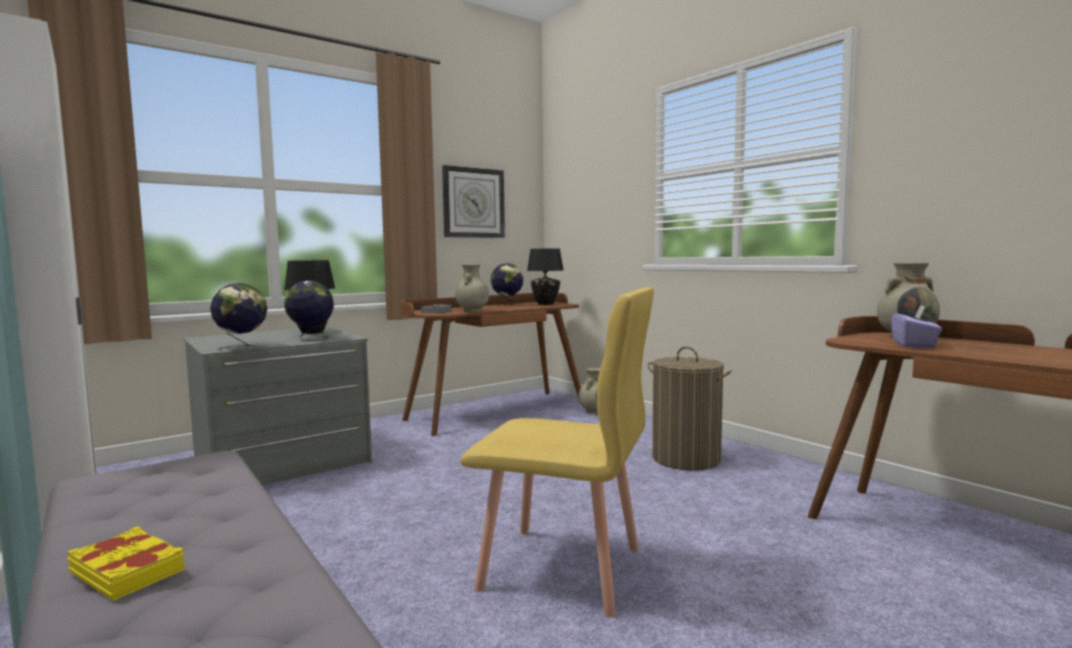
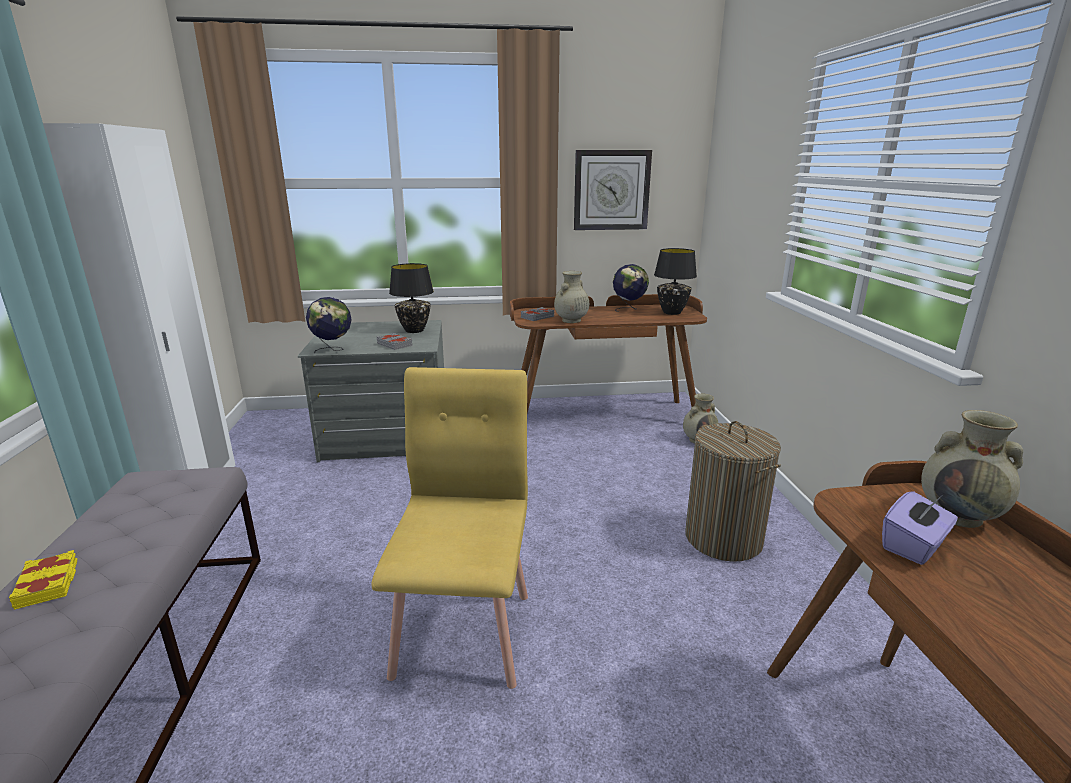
camera: 30 degrees right, 15 degrees up
globe [284,281,334,341] -> grey book [377,333,413,350]
yellow chair [460,287,654,617] -> yellow chair turned 135 degrees counterclockwise [371,367,528,689]

